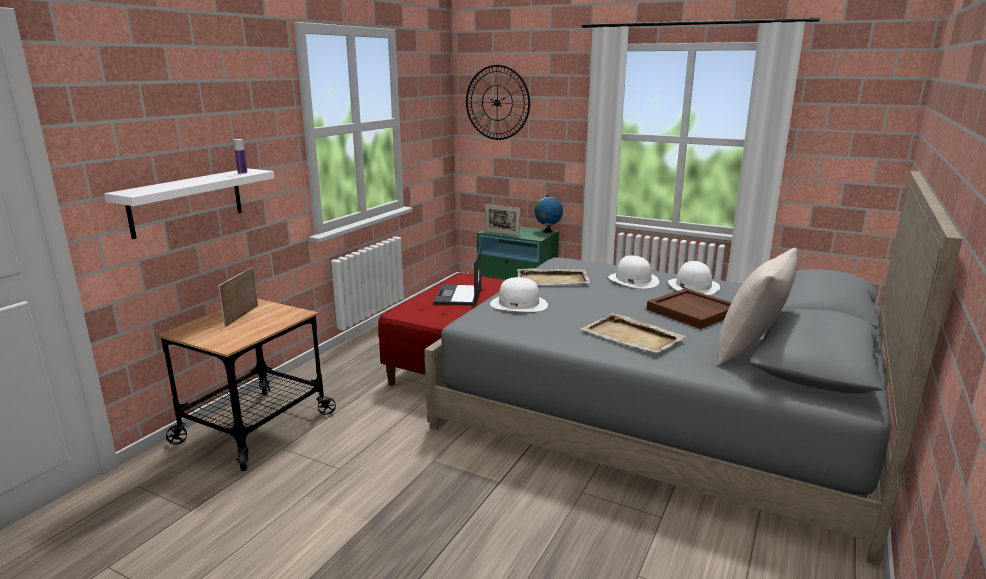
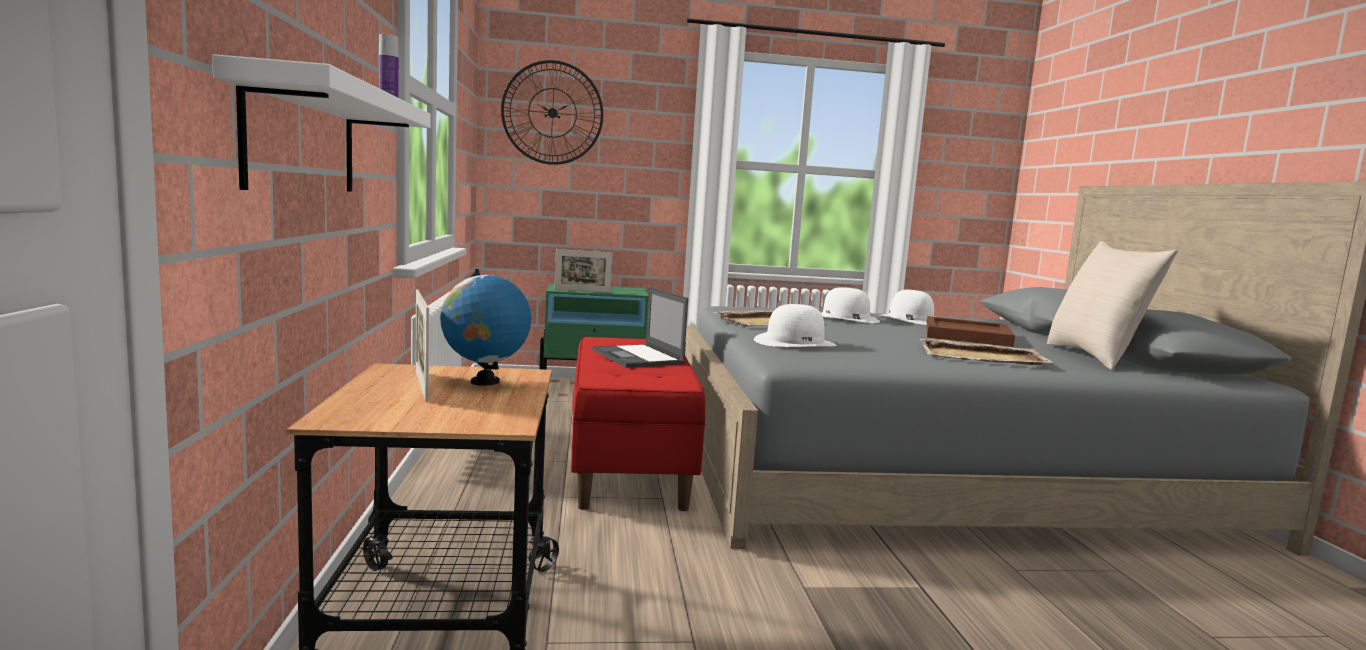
camera: 35 degrees left, 10 degrees down
globe [535,195,563,233] -> globe moved to [440,269,531,385]

